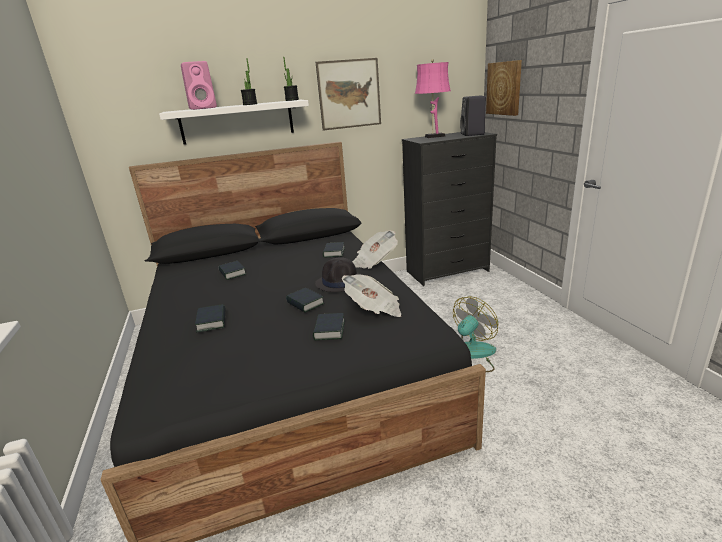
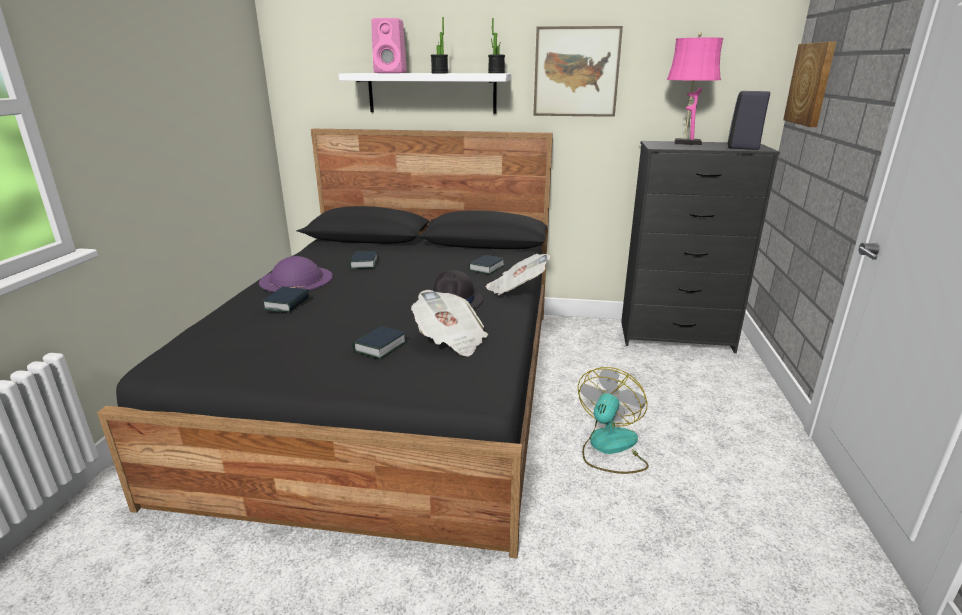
camera: 25 degrees right, 0 degrees up
book [286,288,324,312] -> none
fan [453,296,498,372] -> fan turned 45 degrees counterclockwise [578,367,649,474]
none -> purple hat [259,256,333,292]

